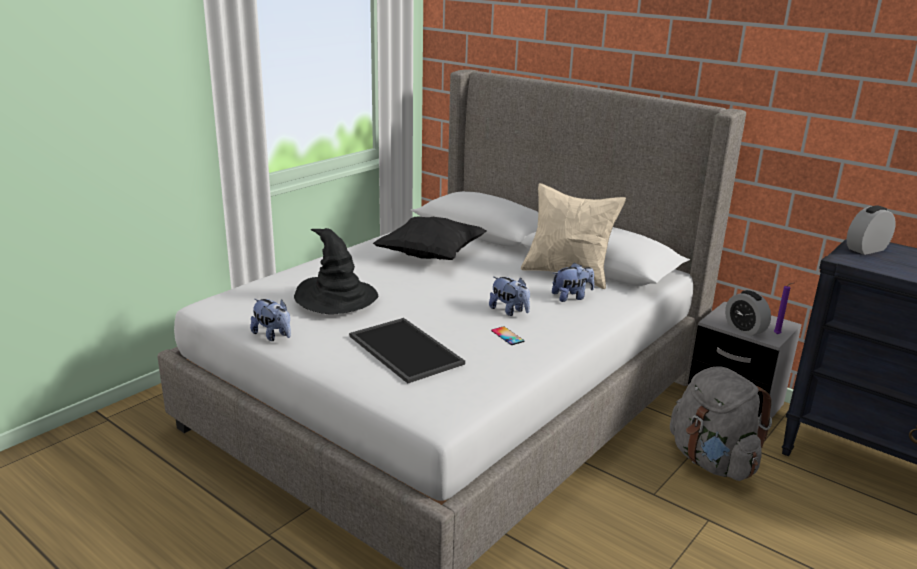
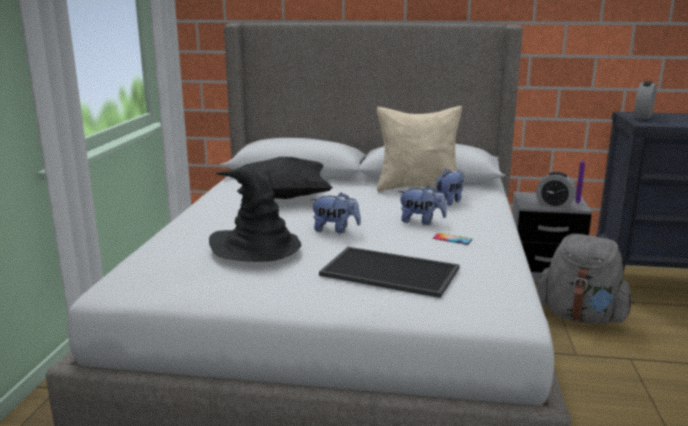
camera: 30 degrees left, 5 degrees down
plush toy [250,299,291,341] -> plush toy moved to [310,192,361,233]

